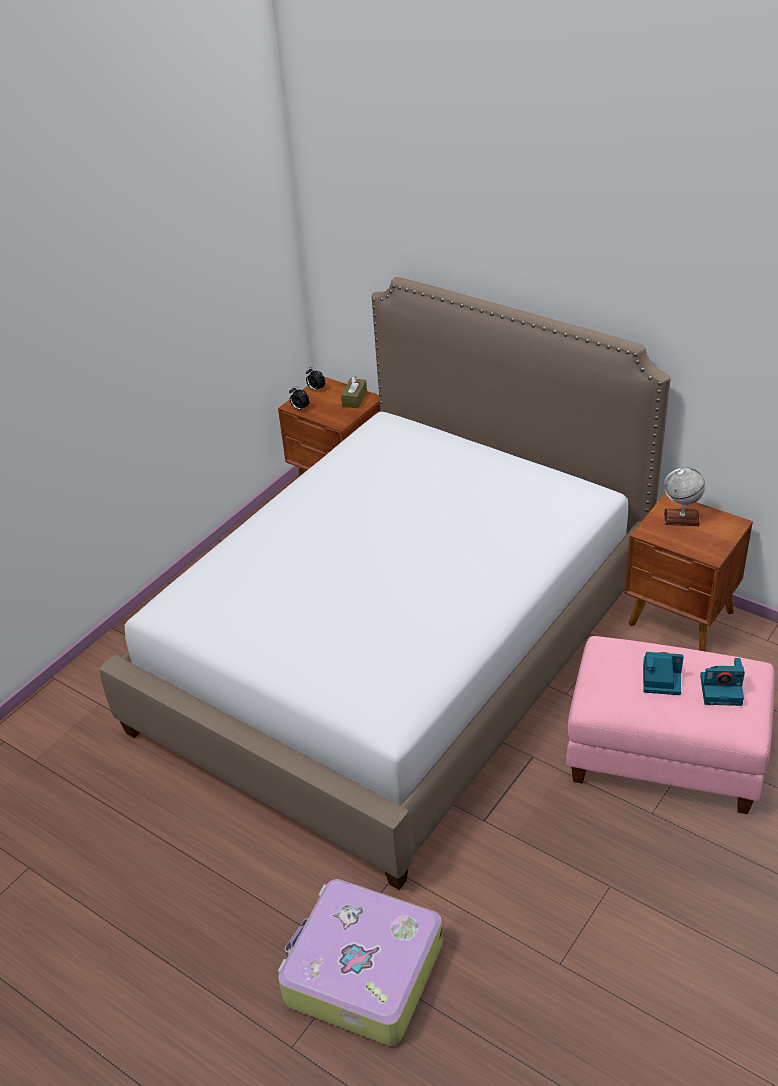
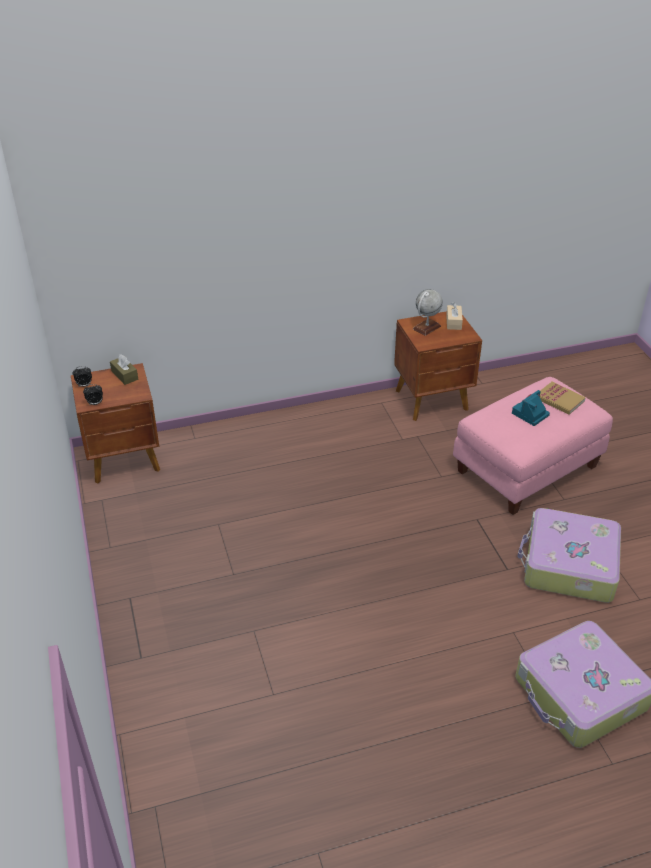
camera: 55 degrees left, 0 degrees up
bed [100,277,670,890] -> none
camera [700,658,745,706] -> book [540,382,586,415]
none -> beige tissue box [446,302,463,330]
none -> suitcase [517,508,621,603]

